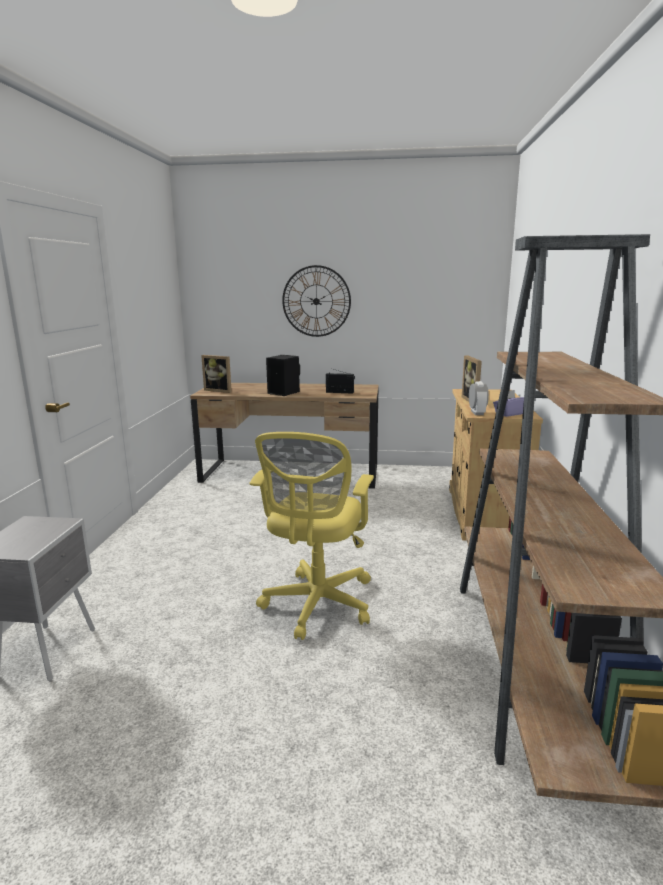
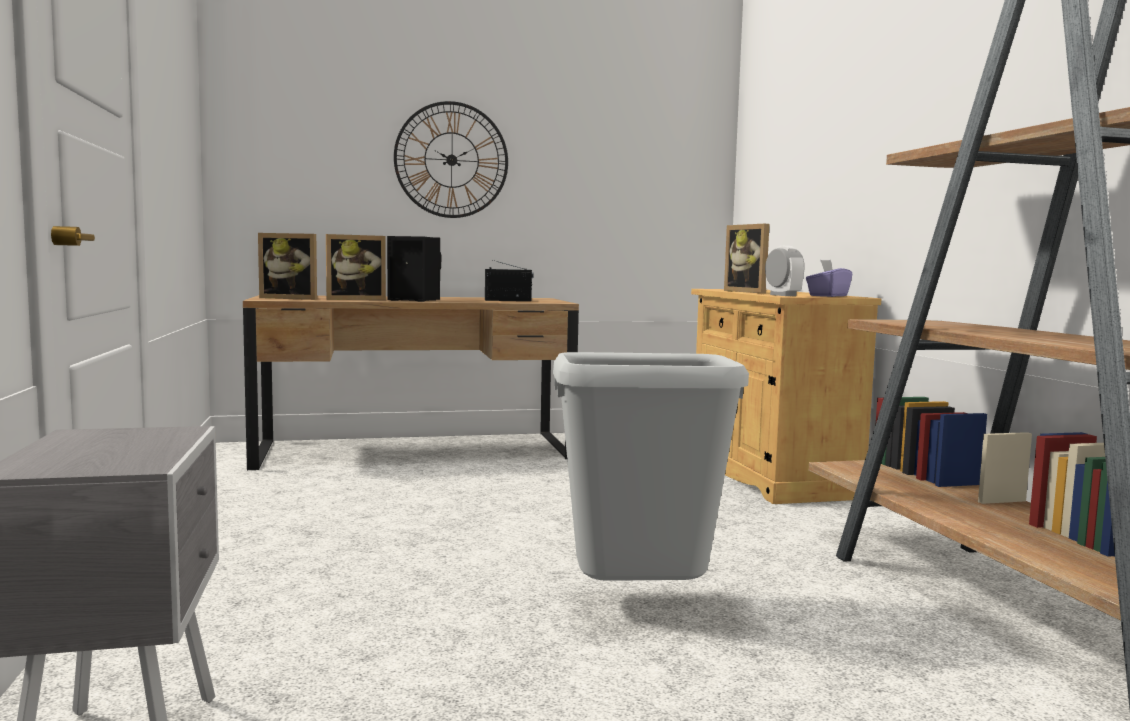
camera: 20 degrees left, 10 degrees down
yellow office chair [250,432,374,640] -> grey trash can [553,352,749,581]
none -> picture frame [326,234,386,300]

